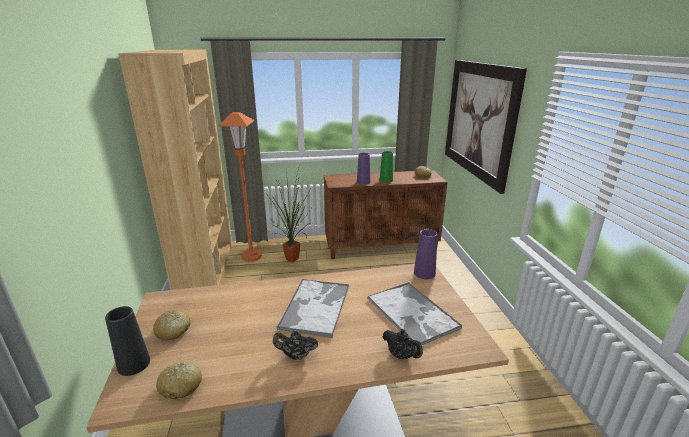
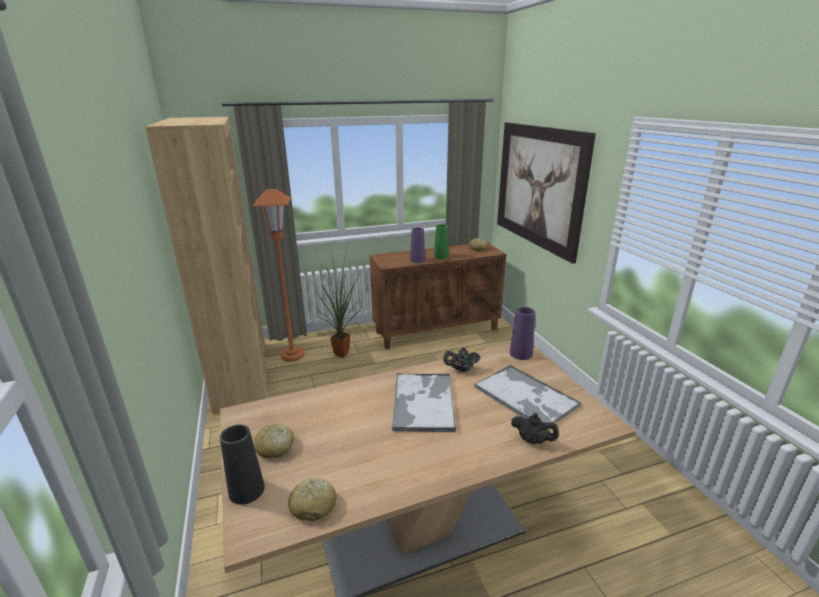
camera: 10 degrees left, 0 degrees up
black teapot [273,331,318,360] -> black teapot moved to [443,348,481,372]

